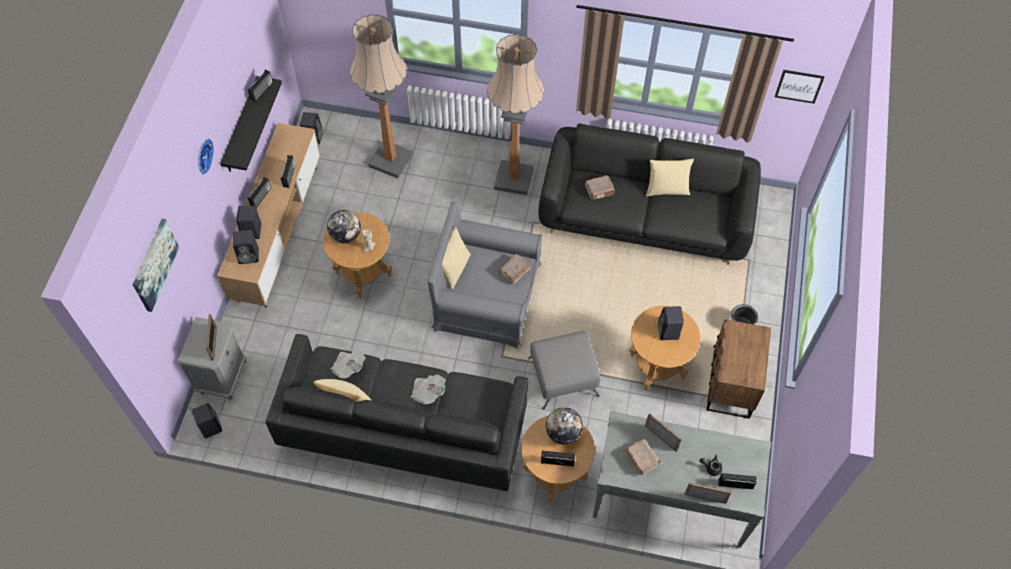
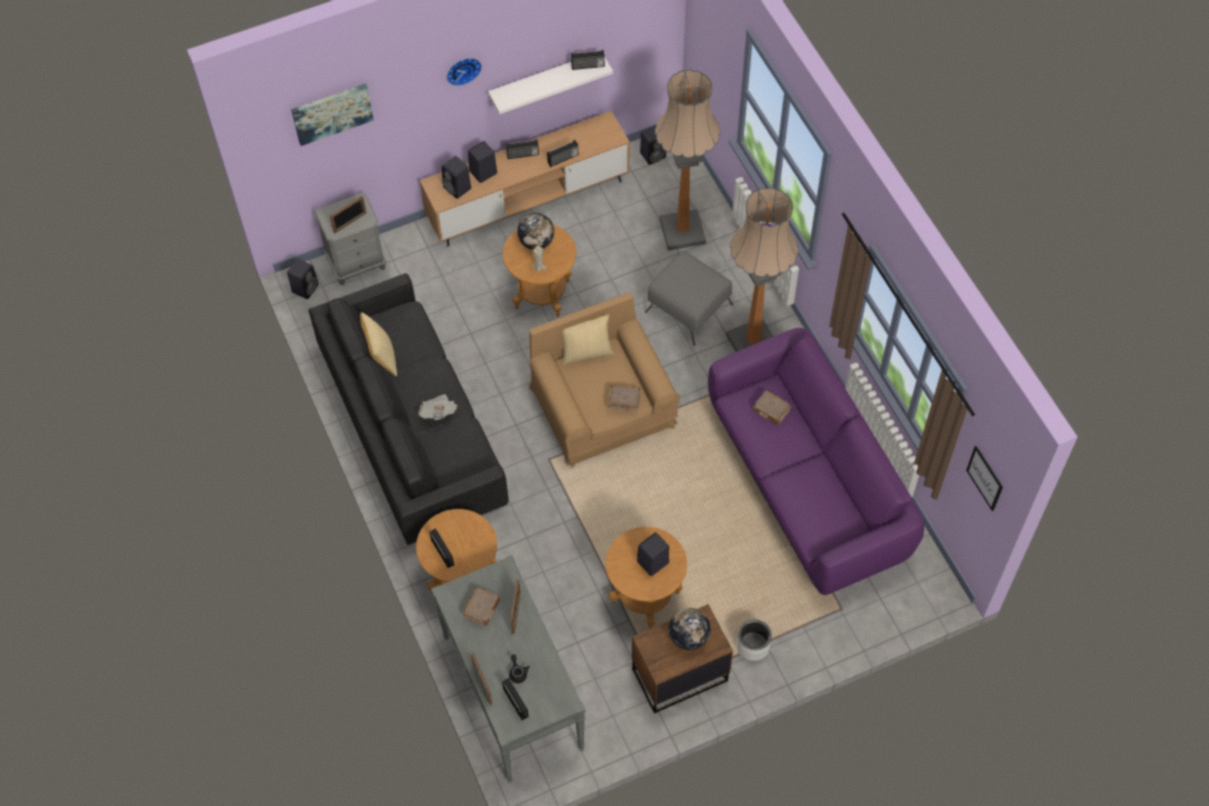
camera: 55 degrees right, 0 degrees up
black shelf [220,76,282,172] -> white shelf [488,58,613,114]
newspaper [331,351,366,378] -> none
grey armchair [427,201,542,349] -> brown armchair [529,293,680,468]
grey ottoman [528,331,601,410] -> grey ottoman moved to [645,251,733,346]
black sofa [539,123,761,265] -> purple sofa [708,328,924,595]
globe [546,407,583,445] -> globe moved to [669,608,711,650]
pillow [646,158,694,196] -> none

